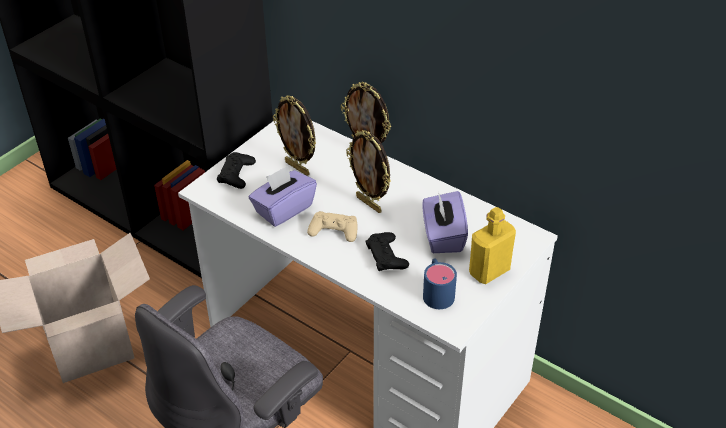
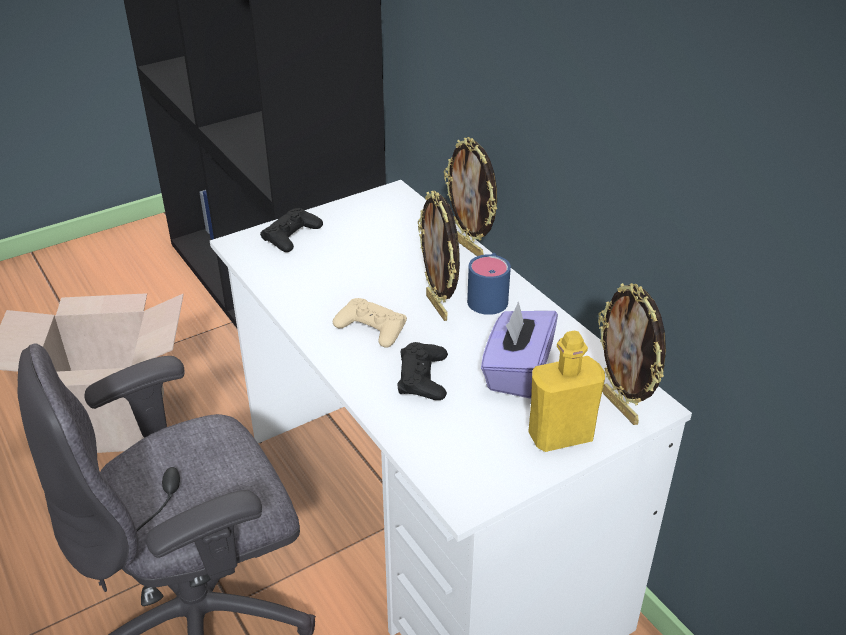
camera: 20 degrees right, 5 degrees down
purple tissue box [249,166,317,227] -> none
picture frame [273,95,316,176] -> picture frame moved to [598,283,666,425]
blue mug [423,258,457,309] -> blue mug moved to [467,253,511,315]

